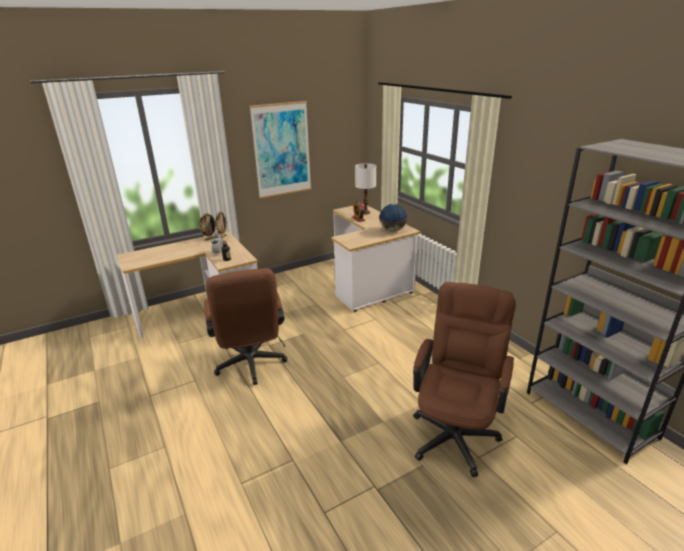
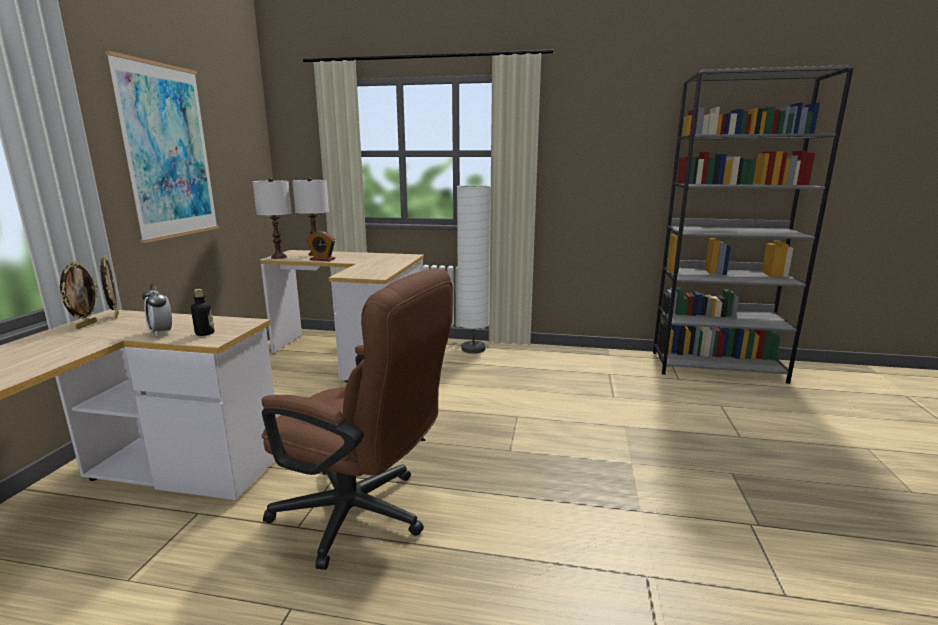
camera: 50 degrees left, 10 degrees down
globe [379,204,408,232] -> none
brown office chair [413,282,516,477] -> none
none -> white table lamp [252,178,292,259]
none -> white floor lamp [457,185,491,354]

